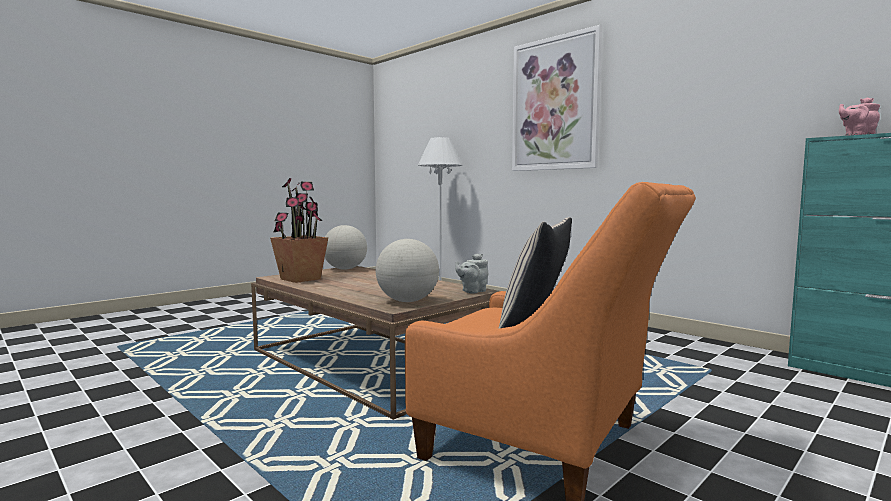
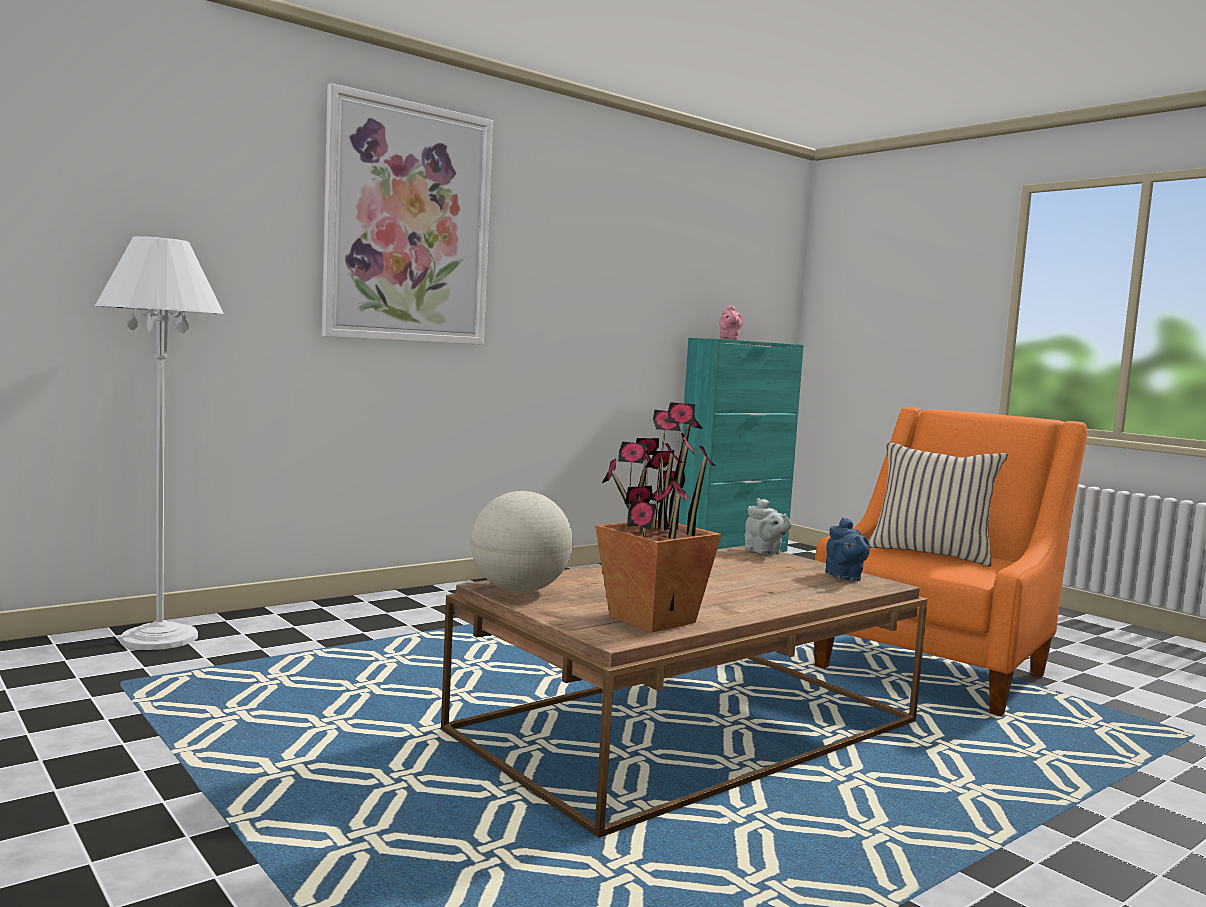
camera: 85 degrees left, 0 degrees up
globe [376,239,439,302] -> blue teapot [825,518,870,581]

